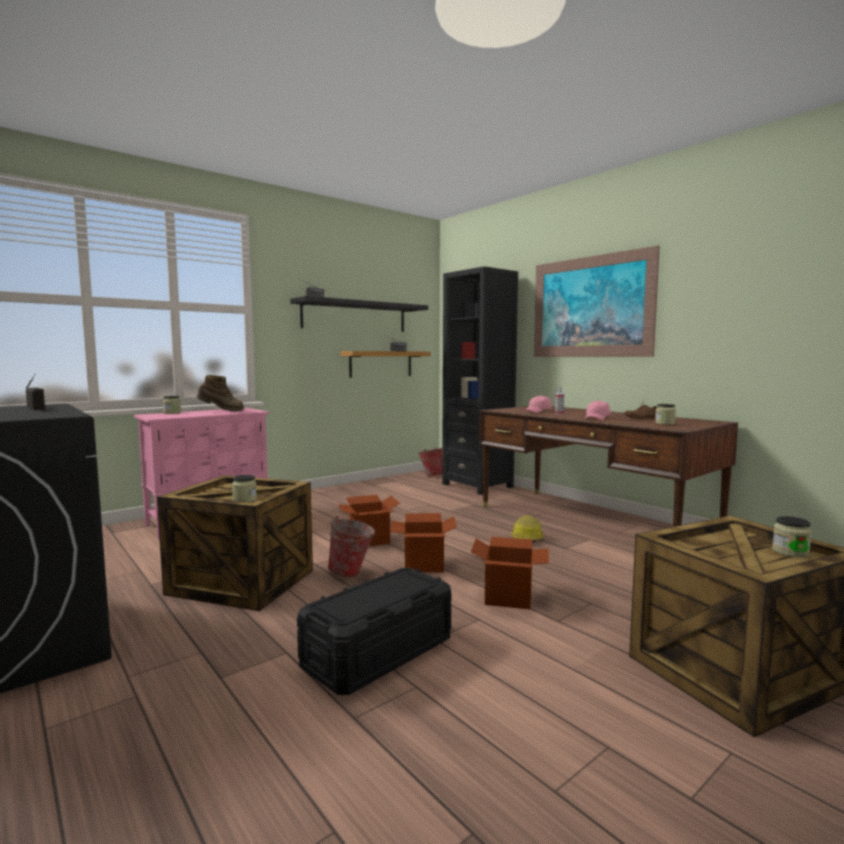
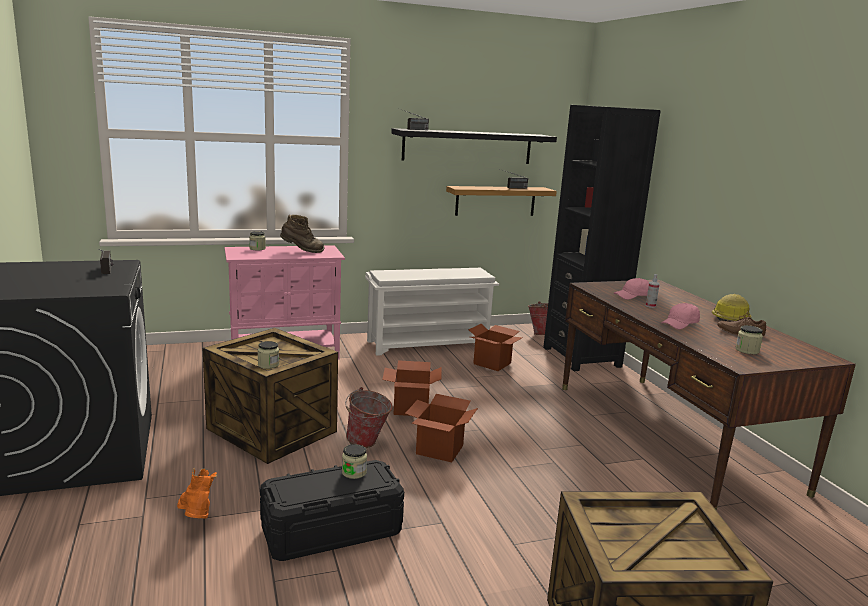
camera: 20 degrees right, 10 degrees up
cardboard box [471,537,549,609] -> cardboard box moved to [468,324,523,371]
hard hat [511,515,544,543] -> hard hat moved to [712,294,751,321]
picture [534,245,660,357] -> none
jar [772,516,812,558] -> jar moved to [342,444,367,479]
none -> orange boot [177,468,217,518]
none -> white shoe rack [365,268,499,356]

